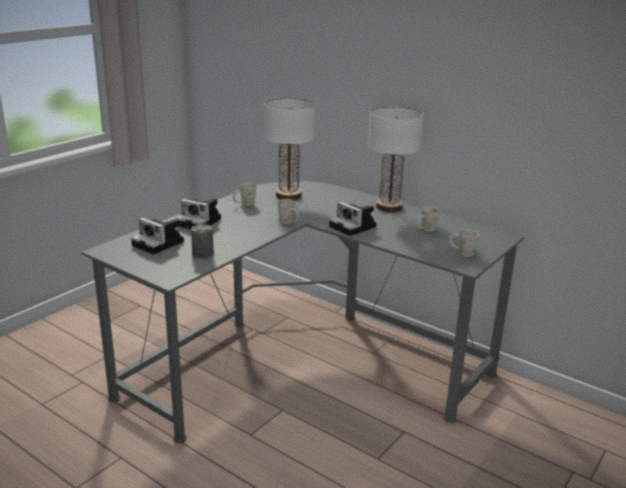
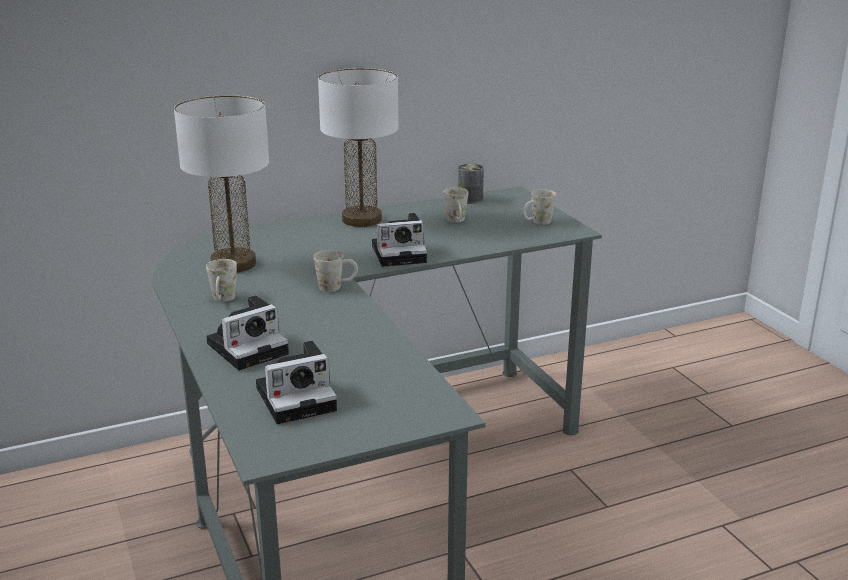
camera: 60 degrees left, 0 degrees up
can [191,224,214,259] -> can moved to [458,164,484,204]

